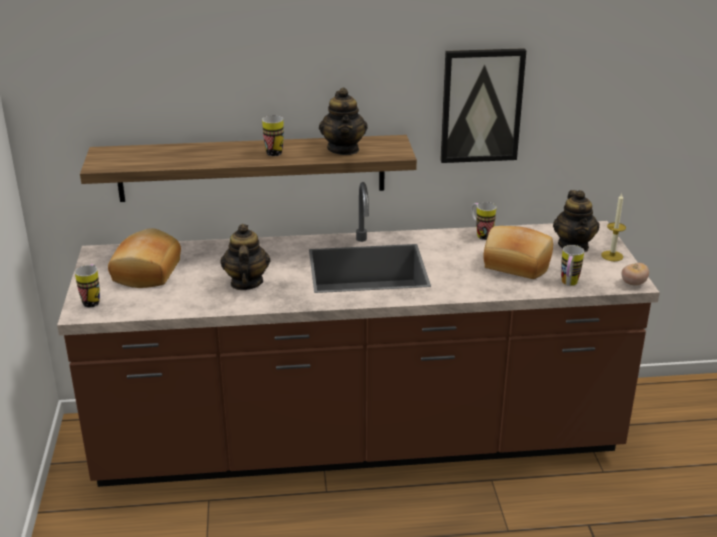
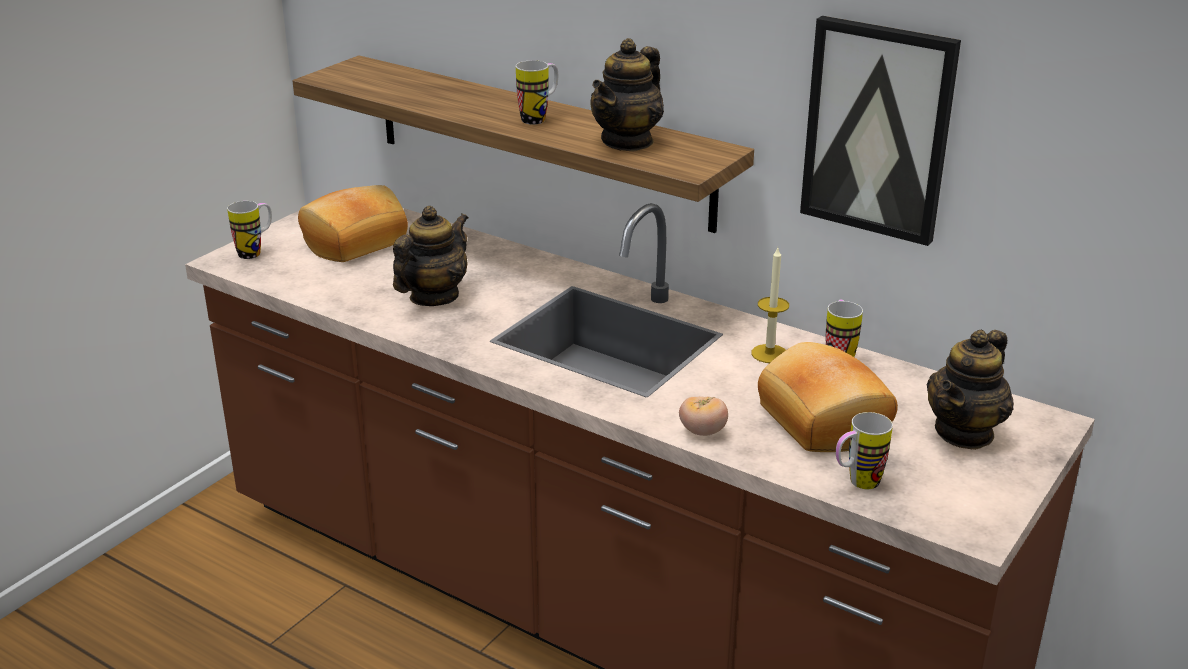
camera: 40 degrees right, 0 degrees up
candle [601,193,626,261] -> candle moved to [751,248,789,363]
tomato [621,263,649,286] -> tomato moved to [679,396,728,436]

